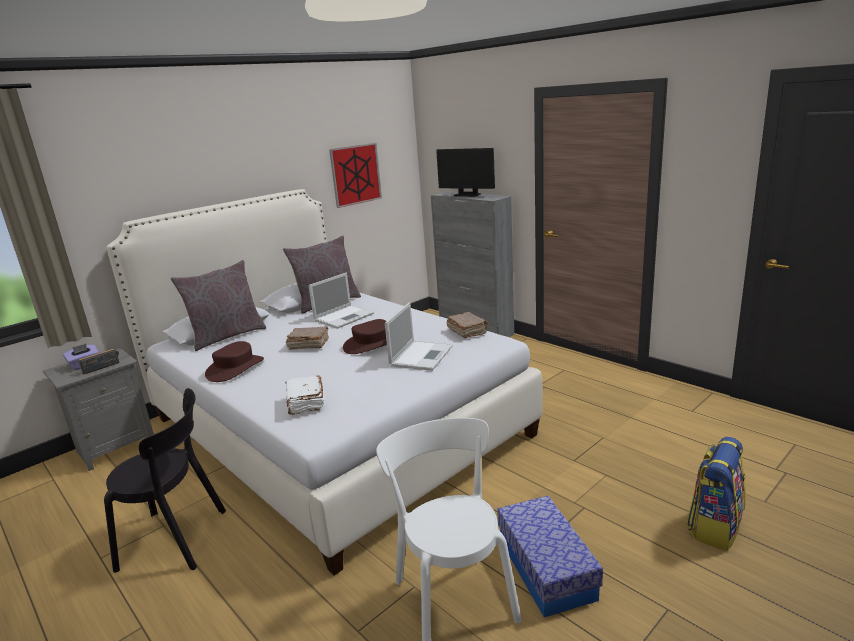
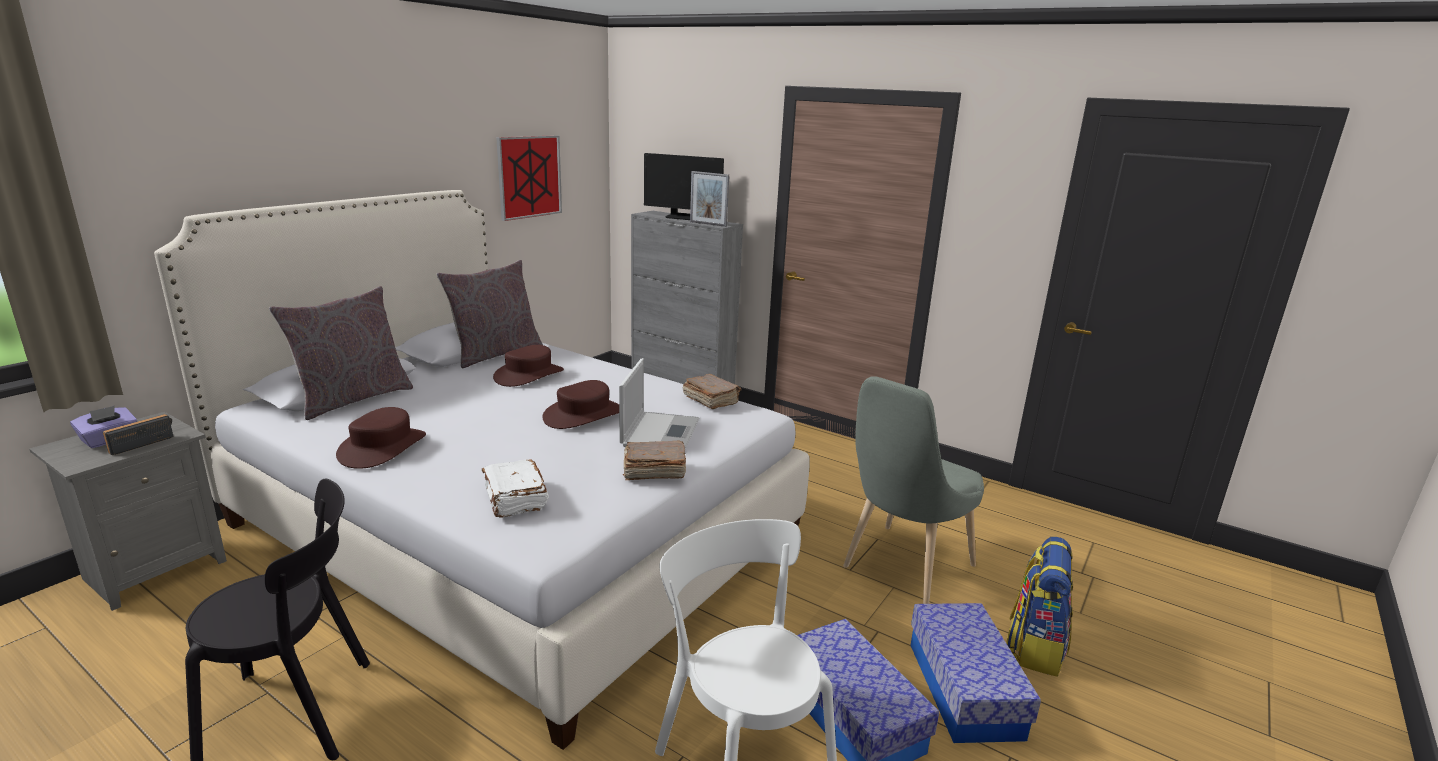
camera: 15 degrees left, 0 degrees up
brown book [286,327,329,350] -> brown book moved to [623,441,686,480]
laptop [308,273,374,329] -> brown hat [493,345,564,387]
none -> picture frame [690,171,729,227]
none -> grey chair [843,376,984,604]
none -> storage box [910,603,1041,743]

